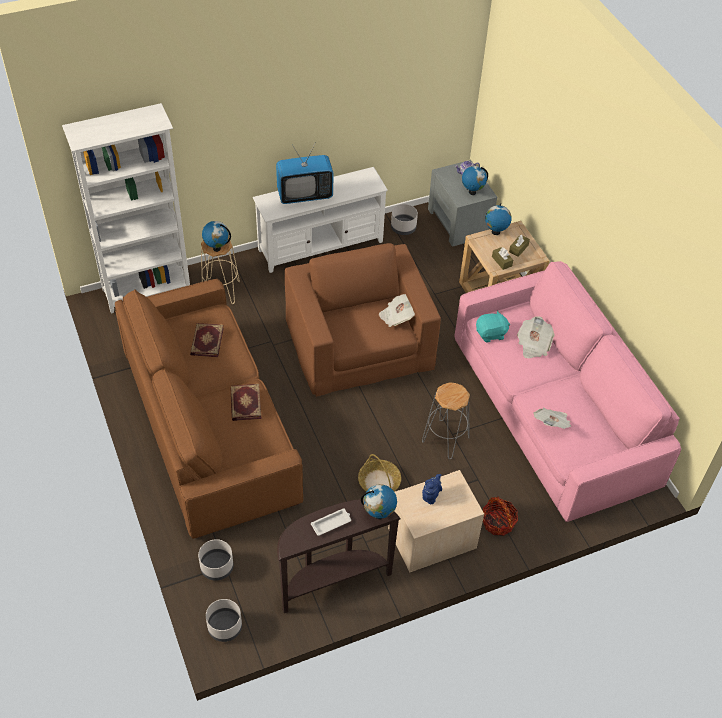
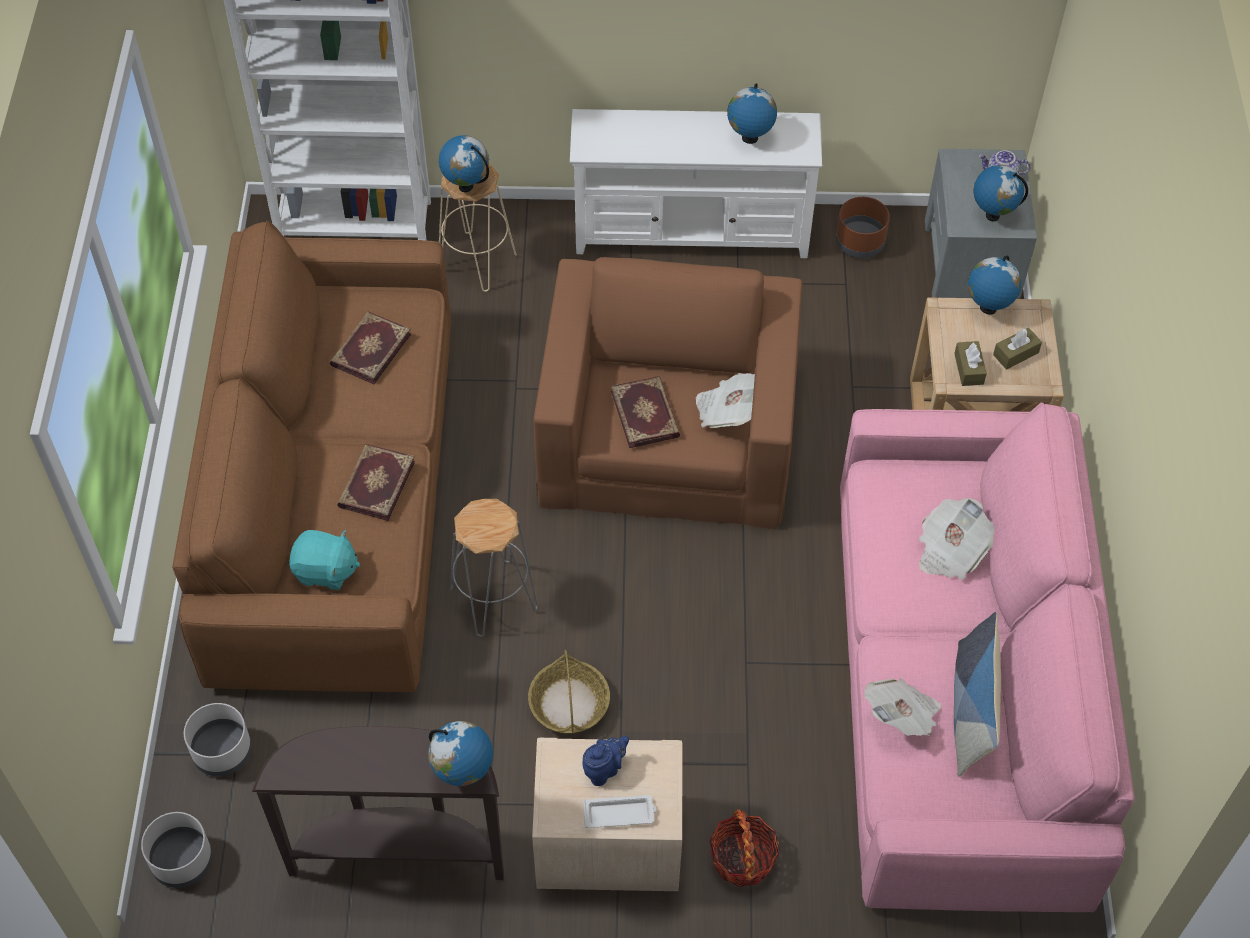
camera: 25 degrees right, 5 degrees up
television [276,142,333,204] -> none
white tray [311,508,351,536] -> white tray moved to [583,795,657,828]
grey planter [391,204,418,235] -> brown planter [836,197,890,258]
grey stool [422,382,470,459] -> grey stool moved to [450,499,538,637]
turquoise plush toy [476,311,510,342] -> turquoise plush toy moved to [289,530,360,590]
none -> book [611,376,680,448]
none -> globe [727,83,777,144]
none -> pillow [954,612,1001,777]

